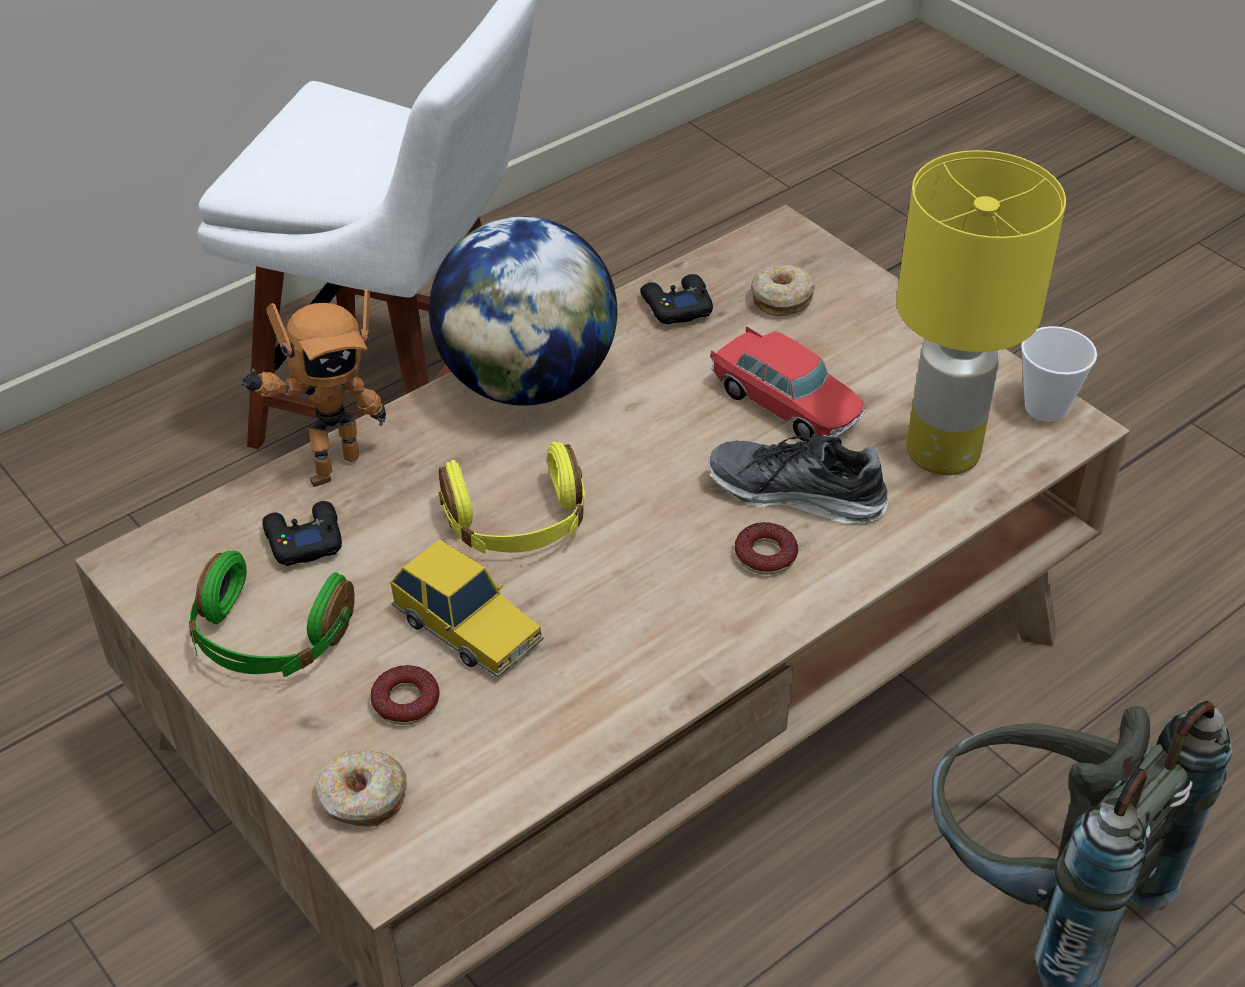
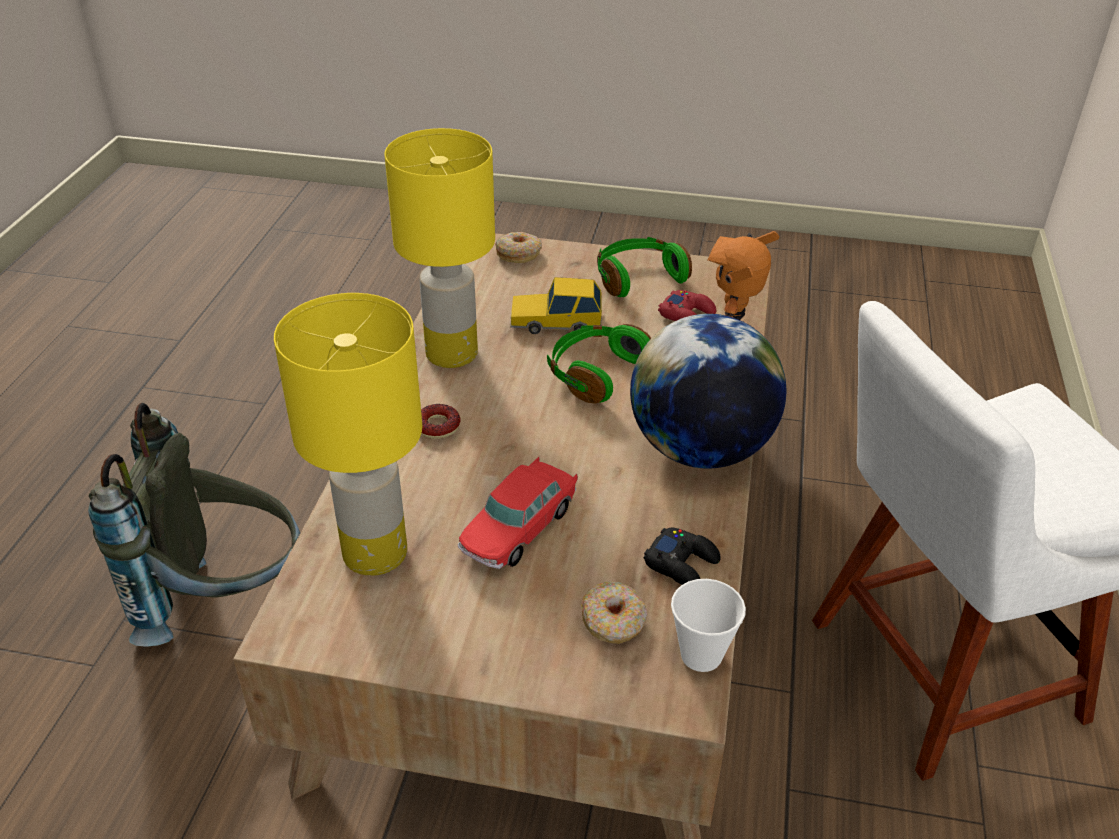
camera: 140 degrees right, 5 degrees down
black game controller [262,501,342,566] -> red game controller [658,290,716,321]
donut [370,665,440,725] -> none
yellow headphones [438,442,585,554] -> green headphones [547,324,651,404]
shoe [708,434,888,524] -> none
toy car [710,326,865,441] -> toy car turned 60 degrees counterclockwise [458,457,578,569]
cup [1021,326,1097,422] -> cup moved to [671,579,746,672]
none -> yellow table lamp [385,128,495,368]

